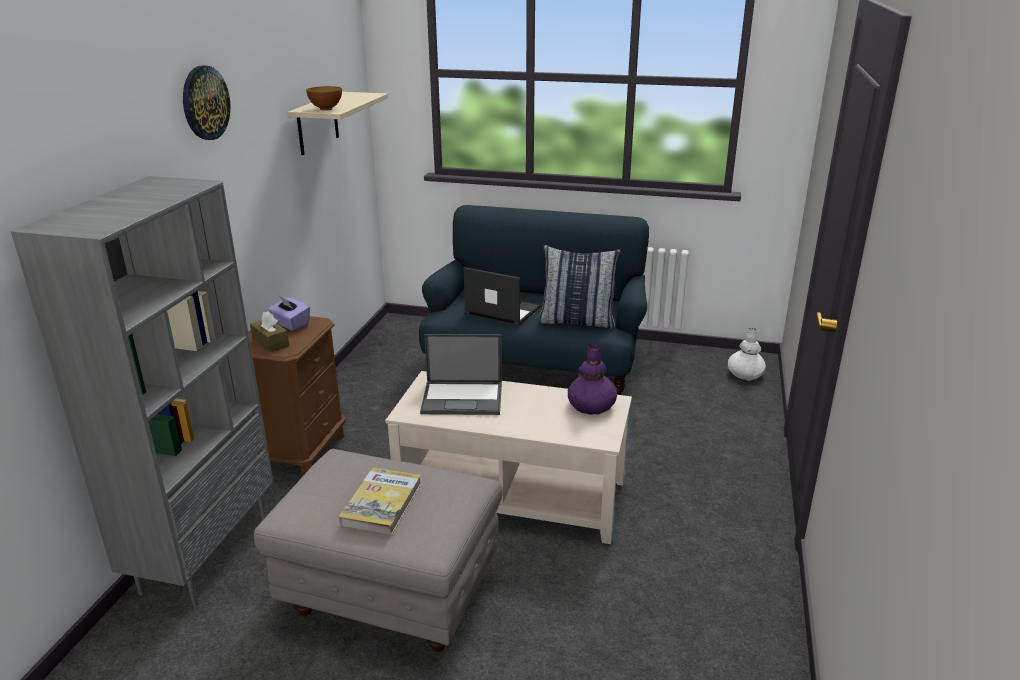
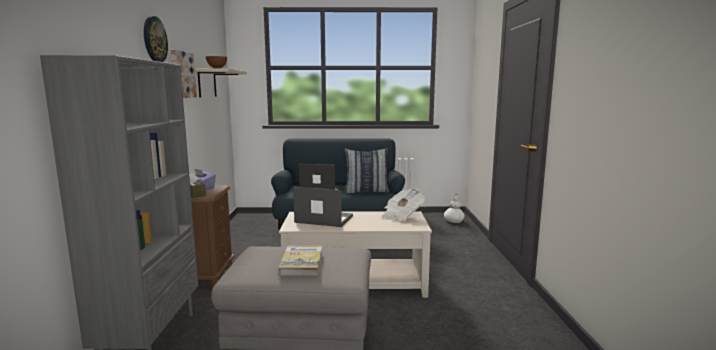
camera: 15 degrees left, 15 degrees down
laptop [420,334,502,415] -> laptop turned 150 degrees counterclockwise [293,187,353,227]
purple vase [568,344,617,415] -> newspaper [381,188,425,220]
none -> picture [171,50,197,98]

